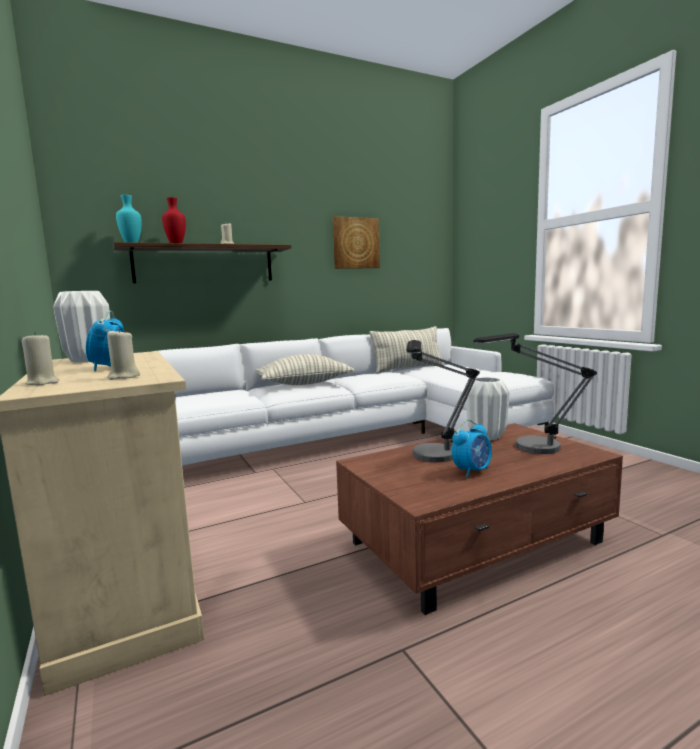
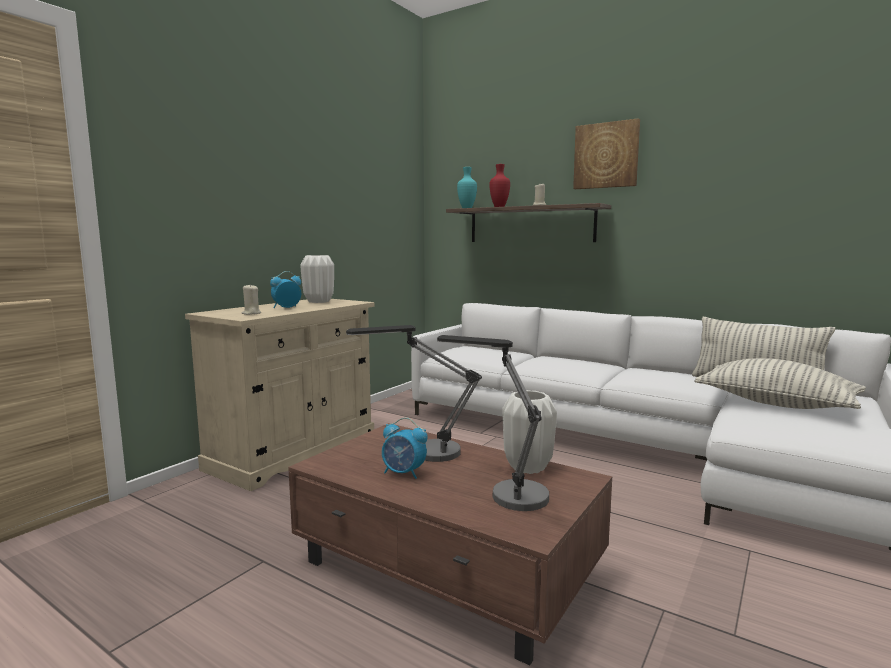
camera: 60 degrees right, 0 degrees up
beige candle [22,332,59,385] -> none
pillow [255,354,354,385] -> pillow moved to [694,358,866,409]
picture [333,216,380,269] -> picture moved to [573,118,640,189]

